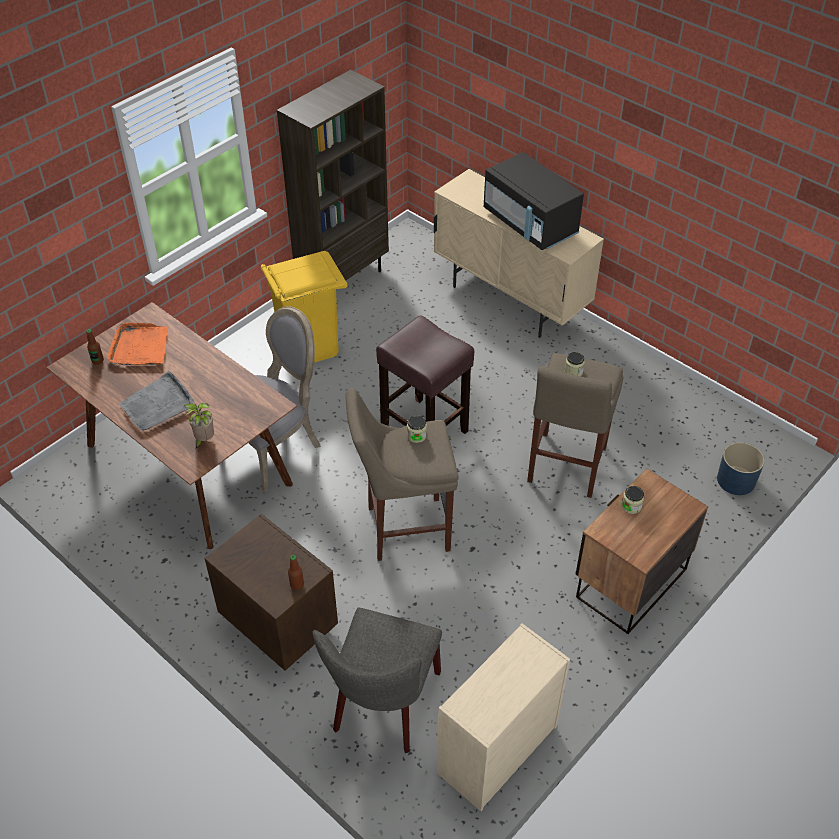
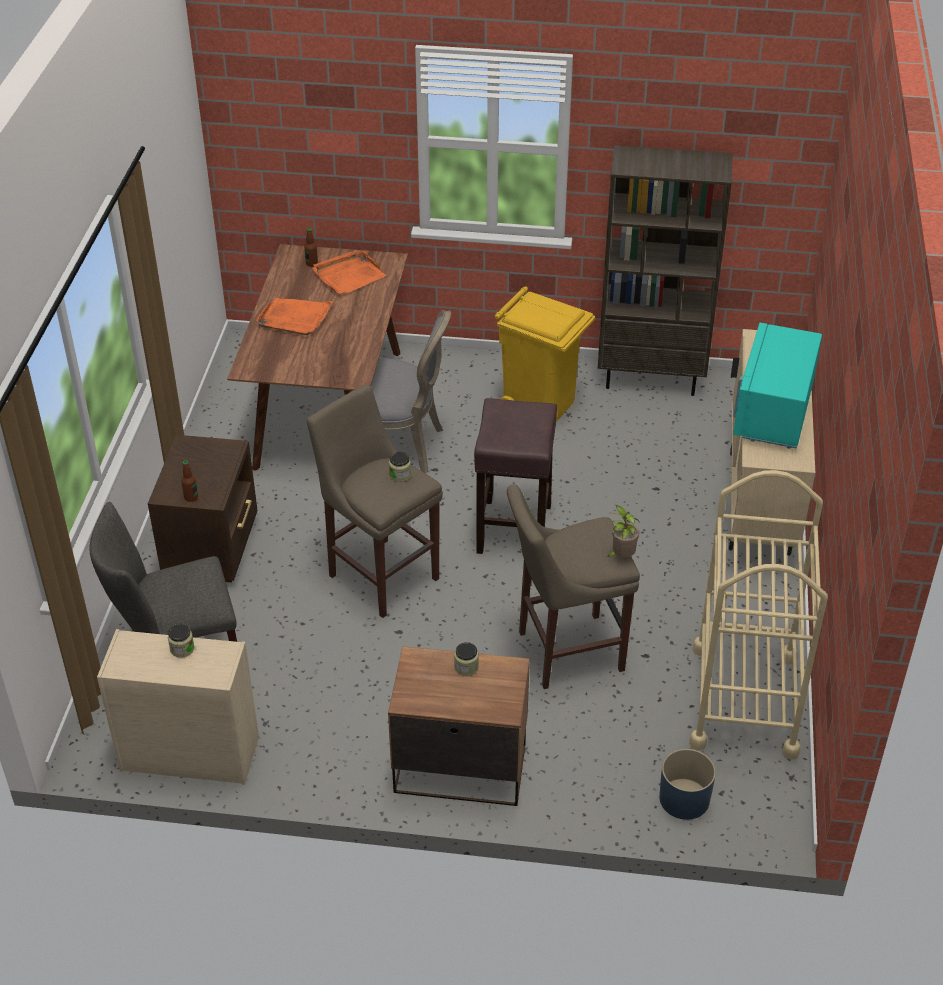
camera: 55 degrees right, 5 degrees down
grey tray [119,371,194,431] -> orange tray [256,298,333,335]
potted plant [184,403,214,448] -> potted plant moved to [607,505,640,557]
black microwave [484,152,584,250] -> turquoise microwave [733,323,822,449]
jar [565,352,585,376] -> jar moved to [168,624,194,658]
none -> beige cart [689,470,828,760]

